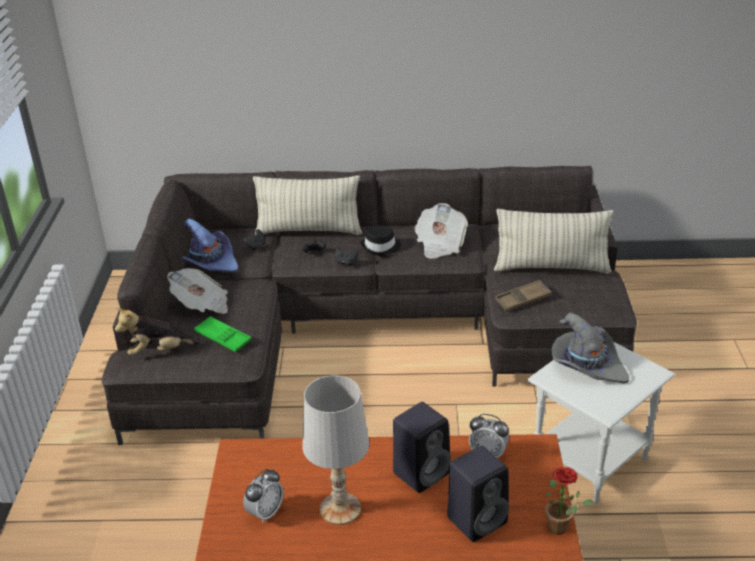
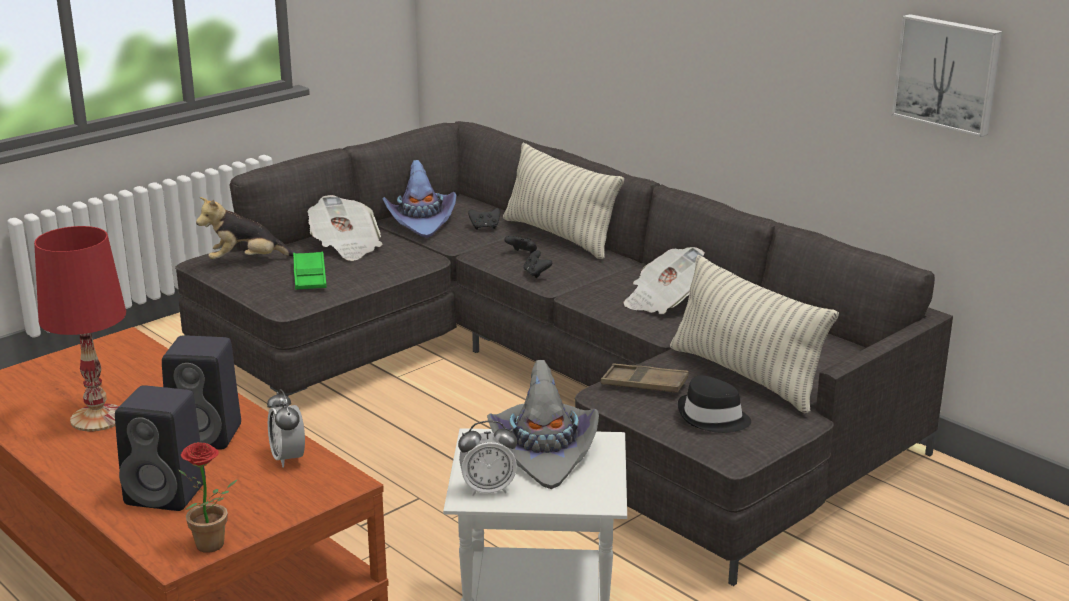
camera: 45 degrees right, 10 degrees down
plush toy [115,308,201,355] -> plush toy turned 45 degrees counterclockwise [196,197,296,259]
alarm clock [243,469,284,523] -> alarm clock moved to [458,421,517,496]
white table lamp [302,375,369,525] -> red table lamp [34,226,126,431]
black hat [360,226,401,255] -> black hat moved to [677,375,751,433]
none -> picture [892,14,1003,137]

